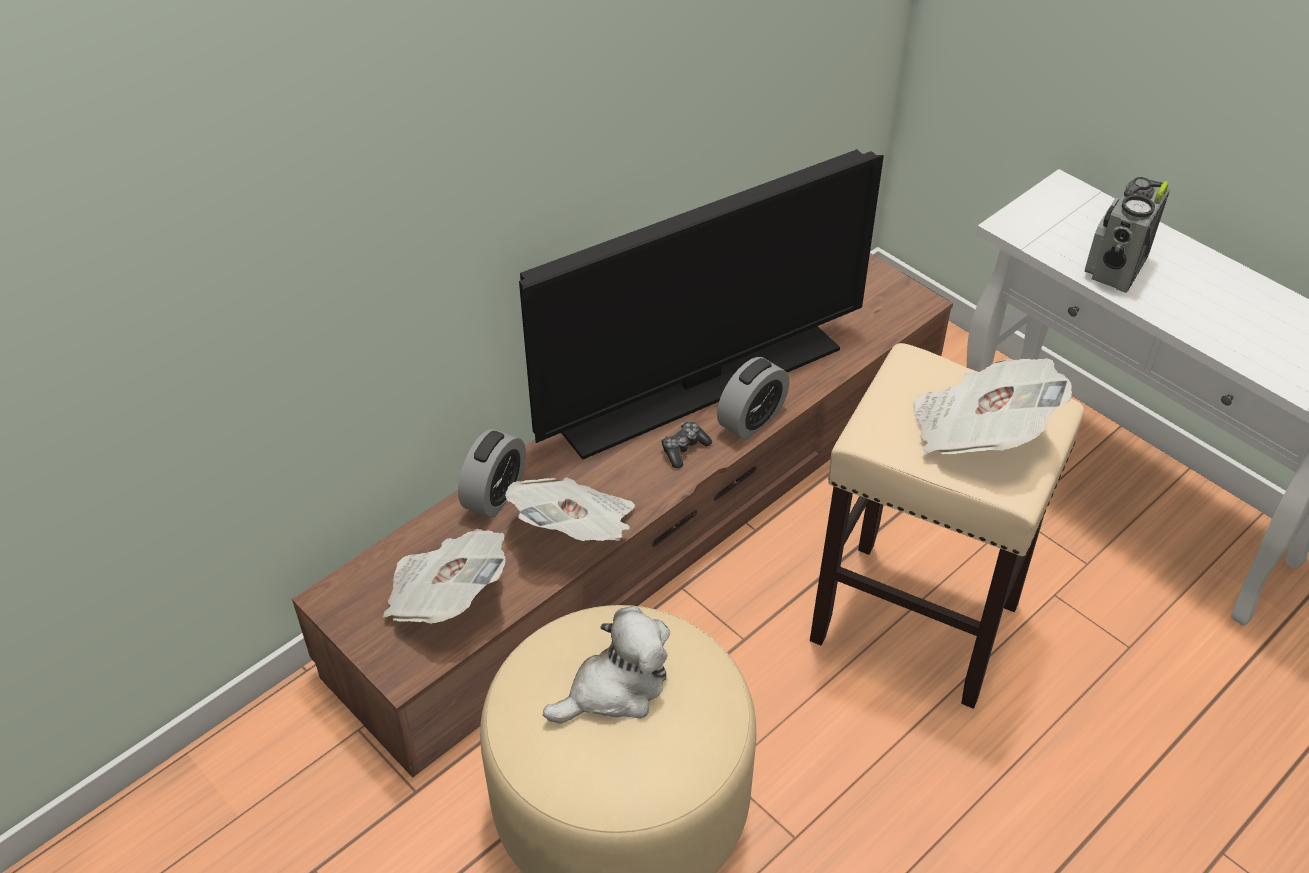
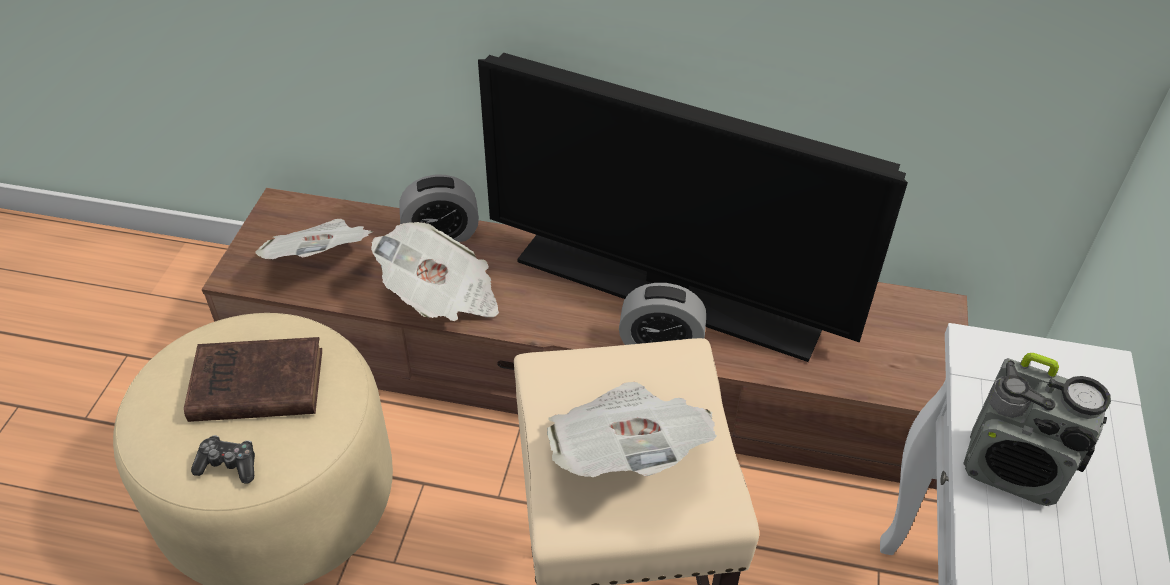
camera: 55 degrees right, 0 degrees up
plush toy [543,606,670,724] -> brown book [184,337,322,422]
game controller [661,422,712,468] -> game controller moved to [191,435,255,484]
radio [1085,177,1170,293] -> radio turned 150 degrees counterclockwise [963,353,1111,506]

